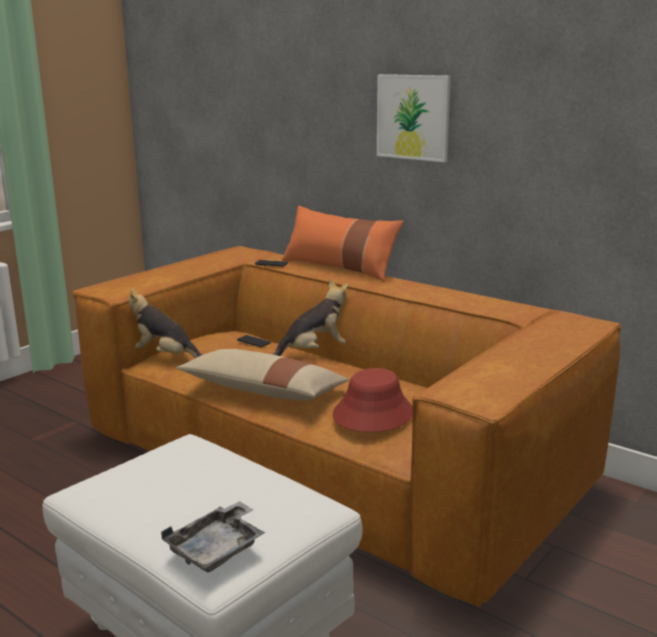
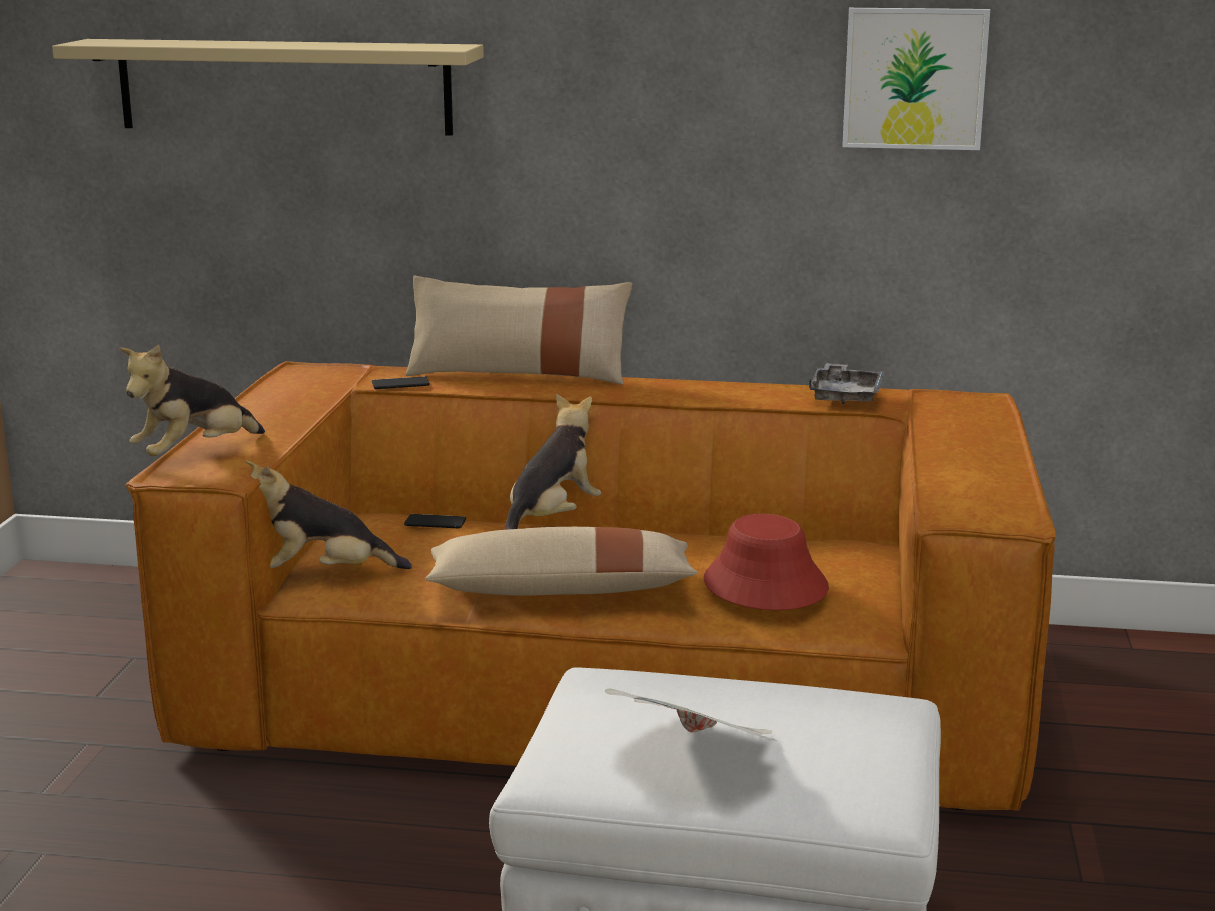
camera: 30 degrees left, 0 degrees up
grey tray [161,501,265,572] -> grey tray moved to [809,363,885,404]
orange pillow [282,206,403,281] -> beige pillow [405,276,633,385]
picture [377,74,451,162] -> picture moved to [842,8,990,150]
none -> beige shelf [52,39,484,136]
none -> plush toy [120,345,265,456]
none -> newspaper [605,688,777,741]

